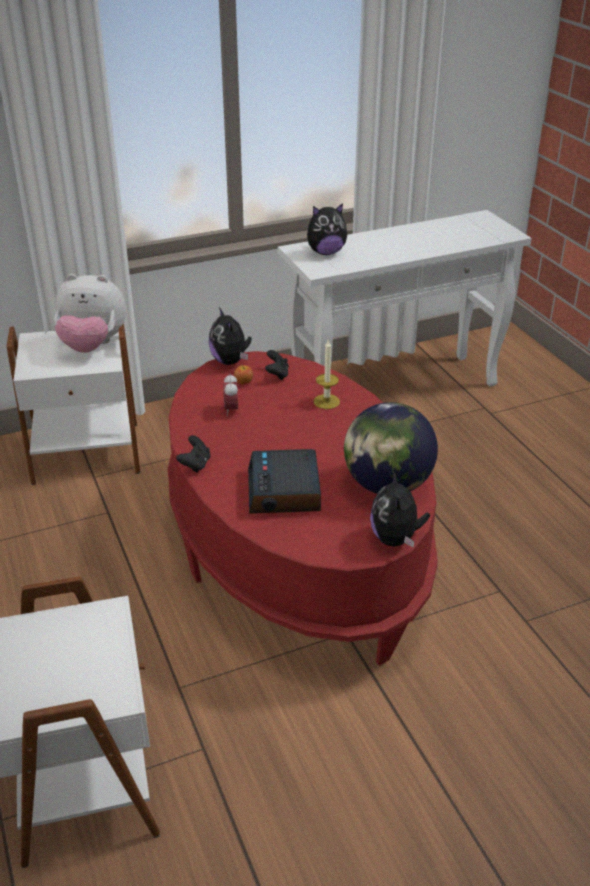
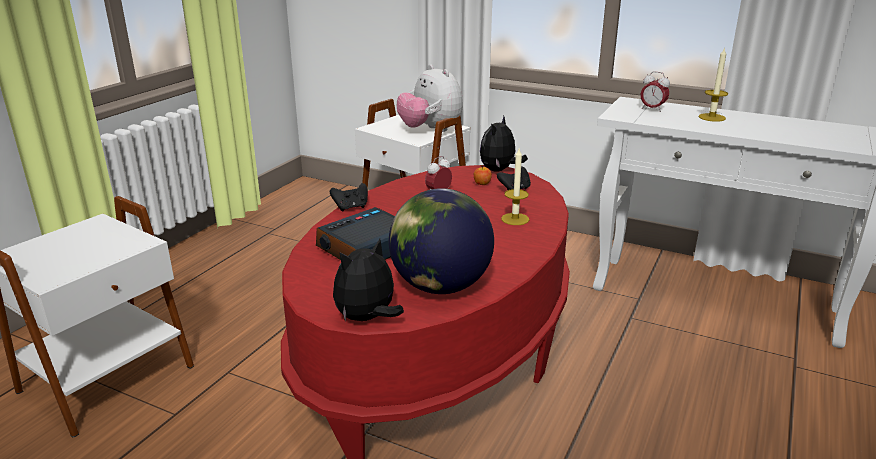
camera: 50 degrees right, 10 degrees down
plush toy [307,203,347,255] -> alarm clock [641,71,670,112]
none -> candle [698,47,728,122]

